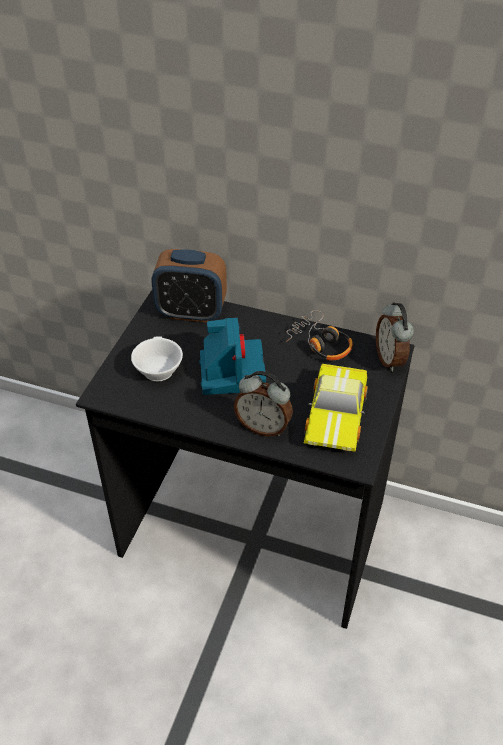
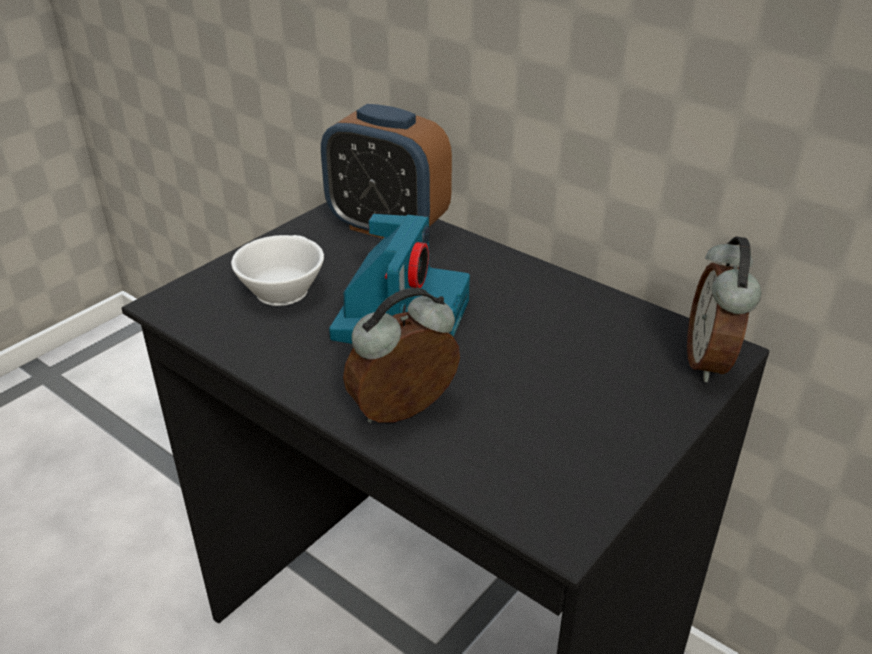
camera: 20 degrees right, 10 degrees down
alarm clock [234,371,293,436] -> alarm clock turned 105 degrees clockwise [343,288,460,423]
headphones [286,310,353,360] -> none
toy car [304,364,368,452] -> none

